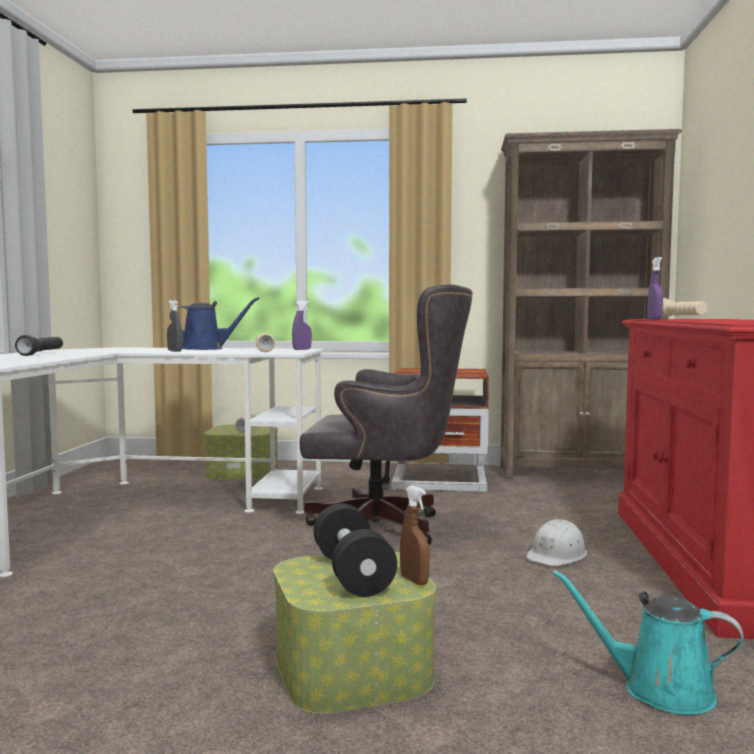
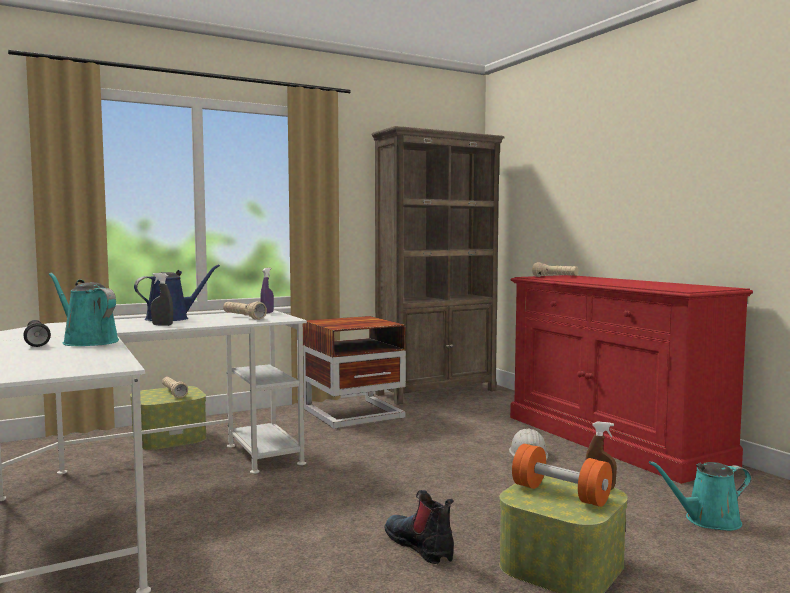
camera: 35 degrees left, 0 degrees up
grey office chair [300,284,473,545] -> none
black dumbbell [314,503,397,597] -> orange dumbbell [512,444,612,507]
purple spray bottle [647,257,663,320] -> none
none -> turquoise watering can [49,273,119,346]
none -> boot [384,490,454,564]

